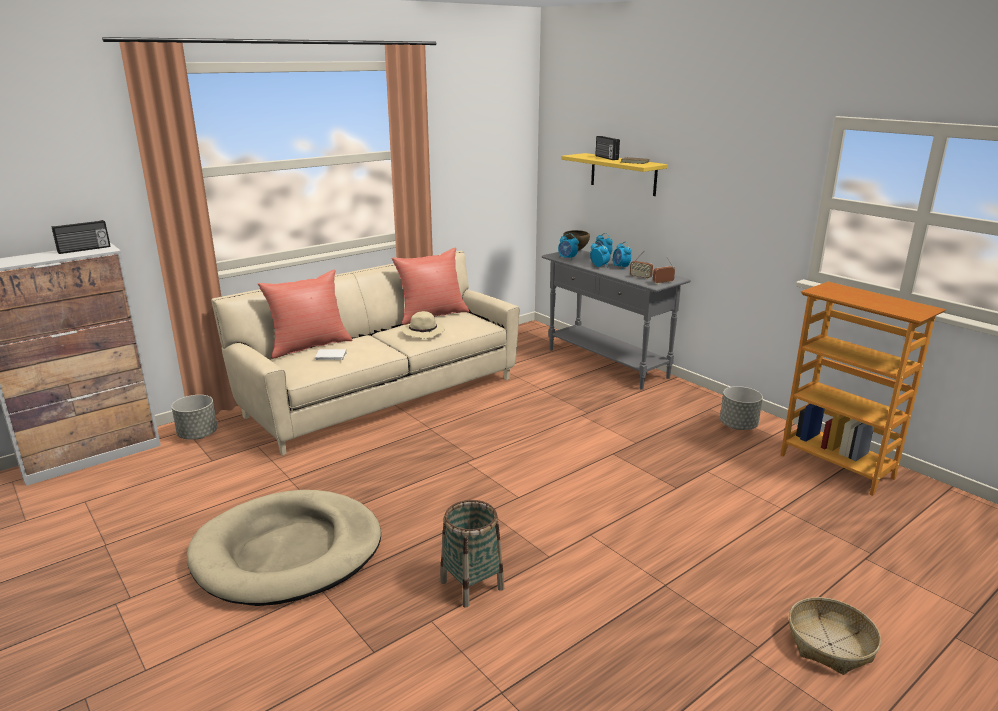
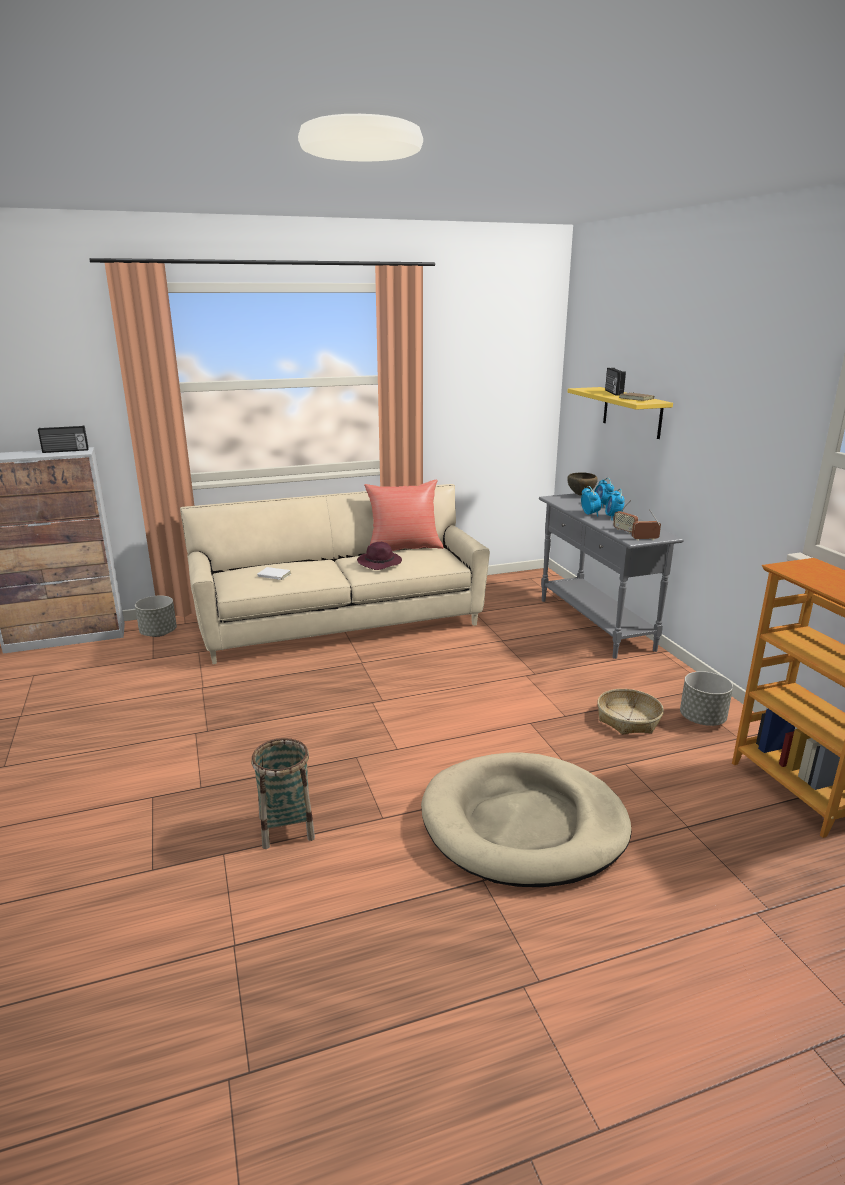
camera: 20 degrees right, 0 degrees up
beige dog bed [187,490,381,606] -> beige dog bed moved to [421,752,632,887]
red pillow [258,269,352,359] -> none
beige hat [402,311,445,339] -> purple hat [357,542,402,570]
alarm clock [558,233,579,260] -> none
basket [789,597,881,675] -> basket moved to [597,689,664,735]

